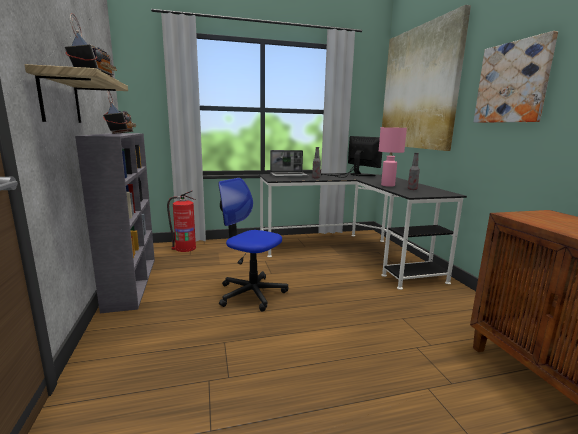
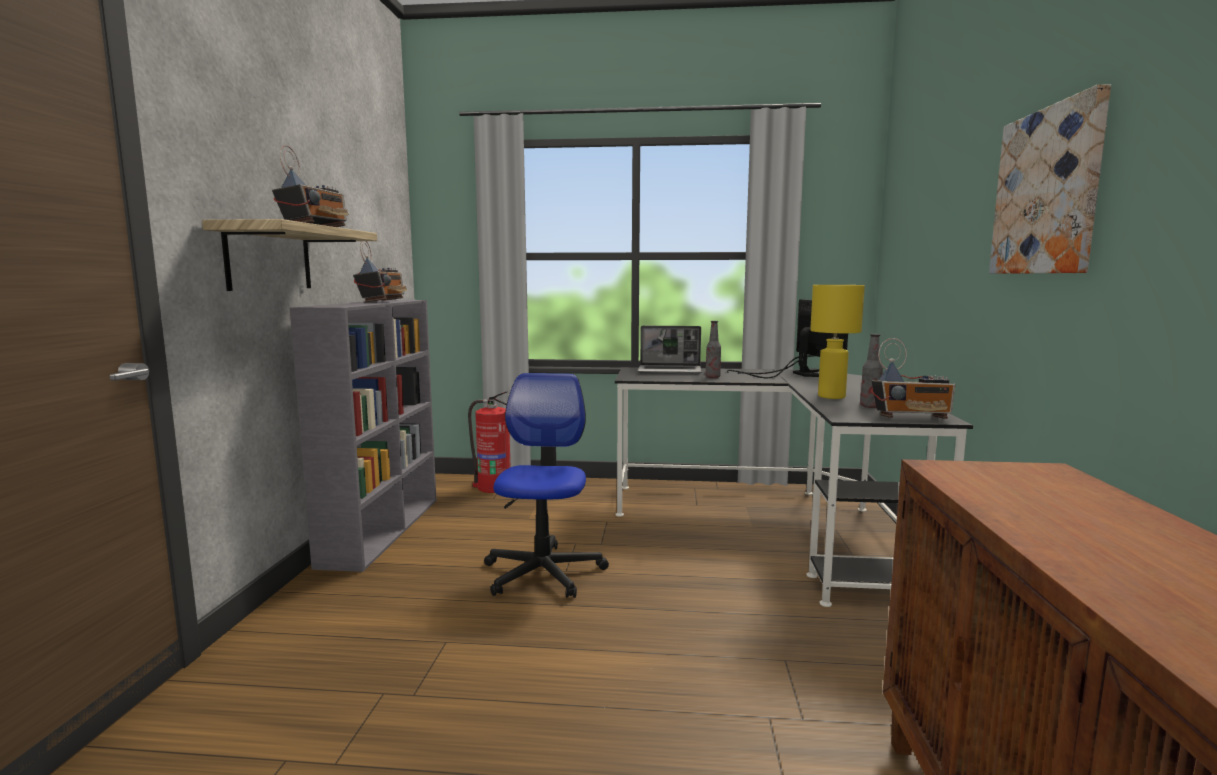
camera: 20 degrees right, 5 degrees down
office chair [218,178,288,312] -> office chair turned 45 degrees clockwise [484,373,609,598]
pink table lamp [379,127,407,187] -> yellow table lamp [810,285,865,399]
picture [382,5,471,151] -> none
none -> radio [871,338,955,419]

